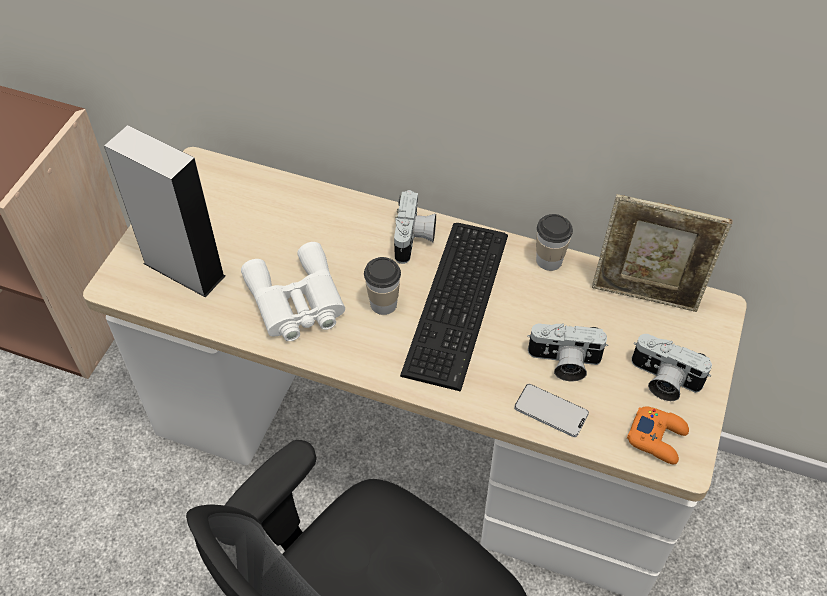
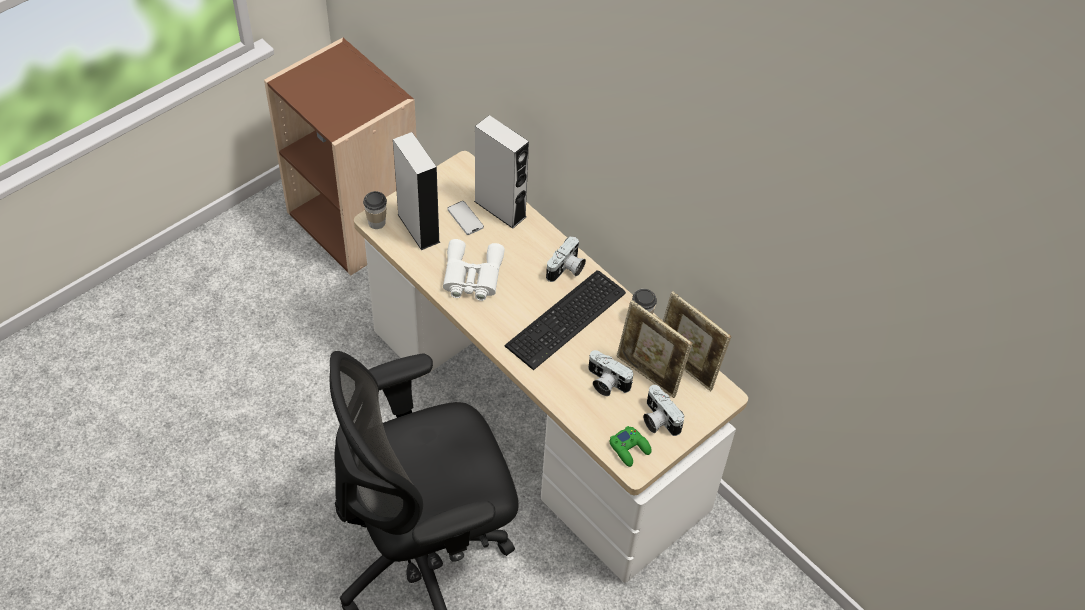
camera: 25 degrees right, 0 degrees up
cup [364,257,401,315] -> cup moved to [363,191,387,229]
phone [514,384,589,437] -> phone moved to [447,201,484,235]
orange game controller [627,406,689,464] -> green game controller [610,426,652,467]
none -> grey speaker [474,115,529,229]
none -> picture frame [617,300,693,398]

